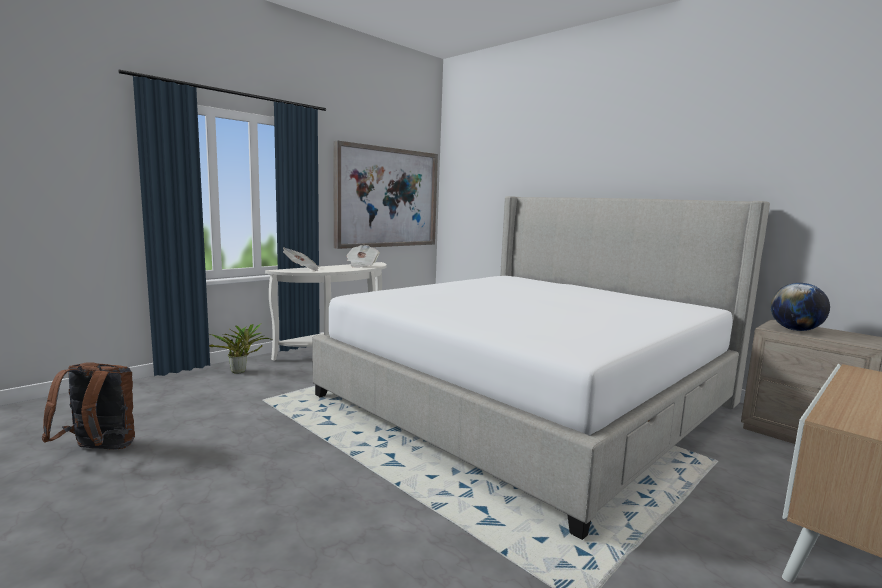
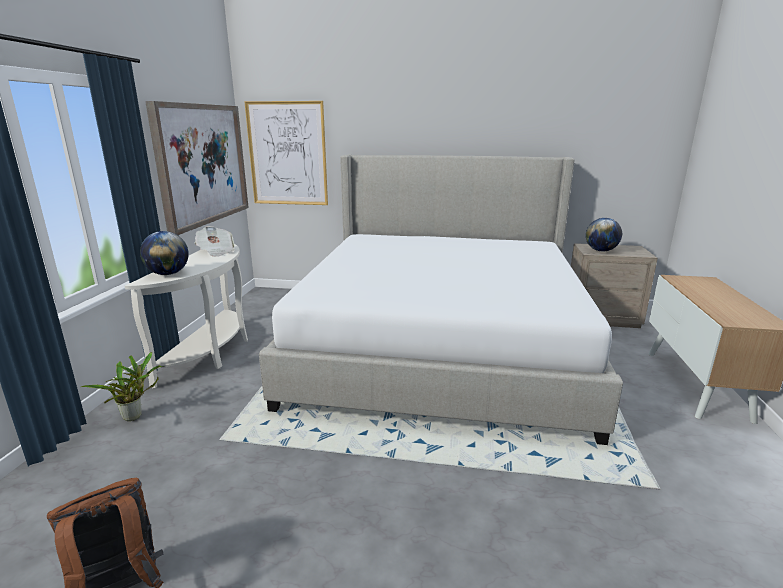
camera: 35 degrees left, 10 degrees up
newspaper [283,248,319,271] -> globe [140,231,189,275]
none -> picture [244,101,328,205]

